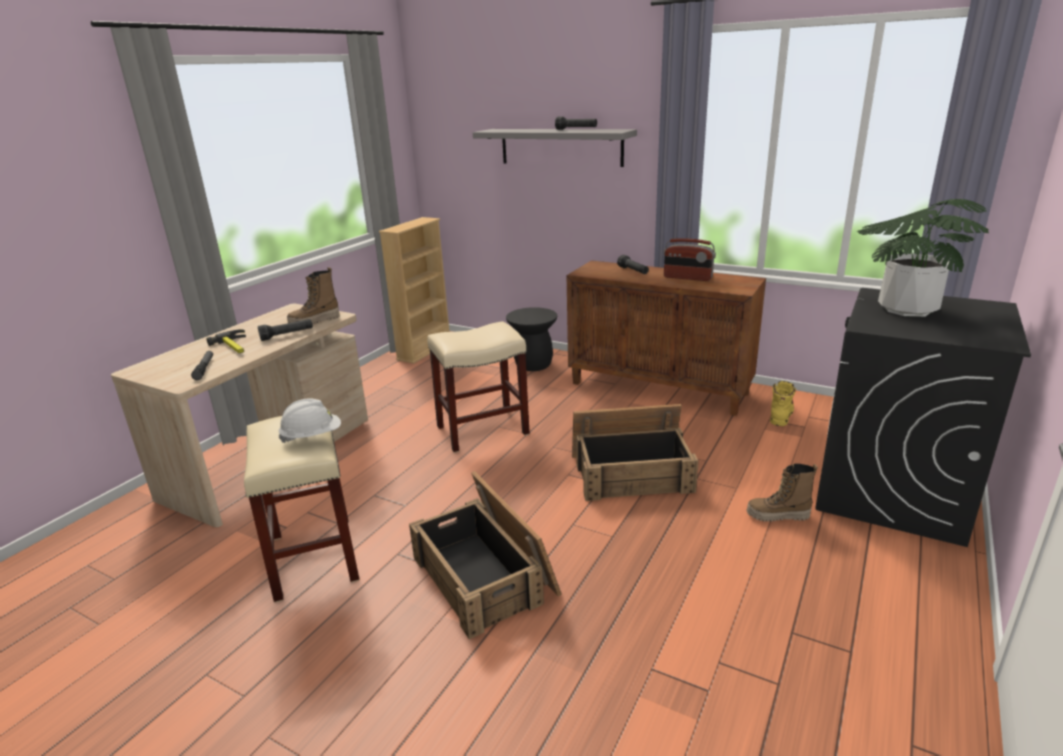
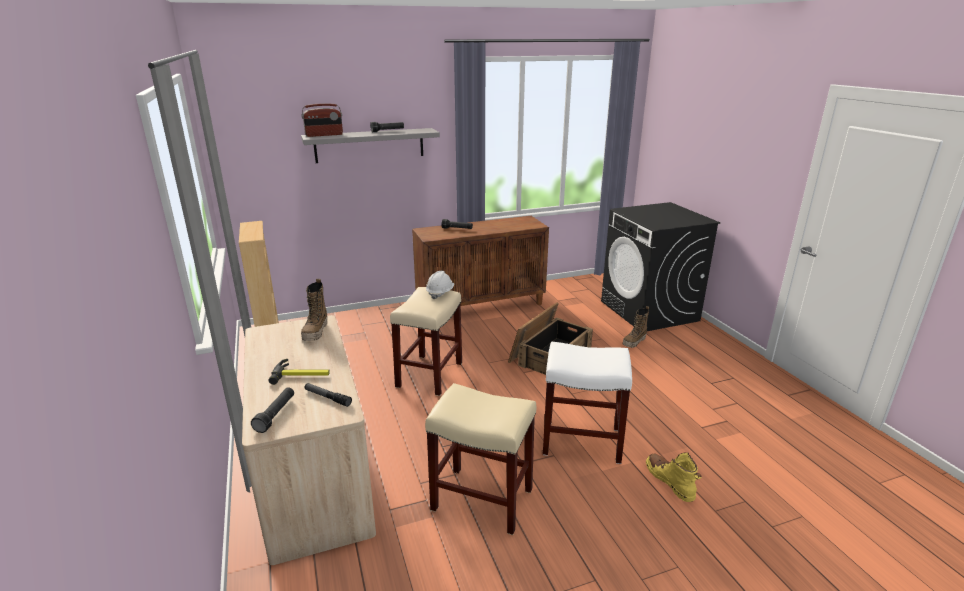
camera: 50 degrees left, 0 degrees up
black flashlight [258,319,313,341] -> black flashlight moved to [251,387,294,433]
white hard hat [278,398,341,443] -> white hard hat moved to [426,271,454,299]
crate [409,471,562,639] -> white stool [543,342,632,464]
black stool [506,307,558,371] -> none
radio [664,238,716,281] -> radio moved to [301,103,343,137]
yellow boot [770,381,796,426] -> yellow boot moved to [646,452,702,502]
potted plant [857,199,989,317] -> none

